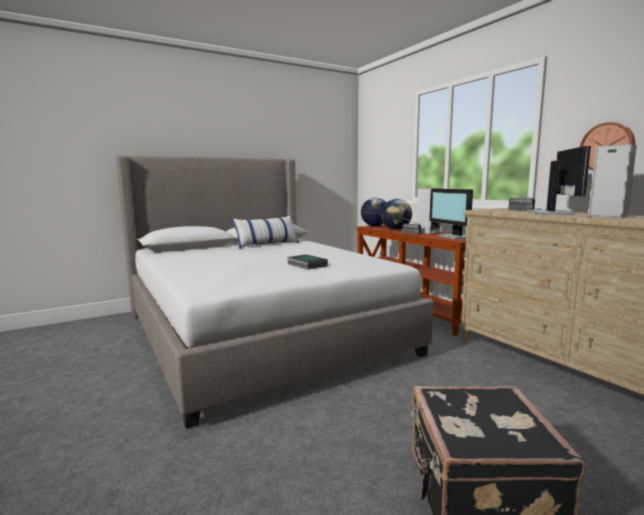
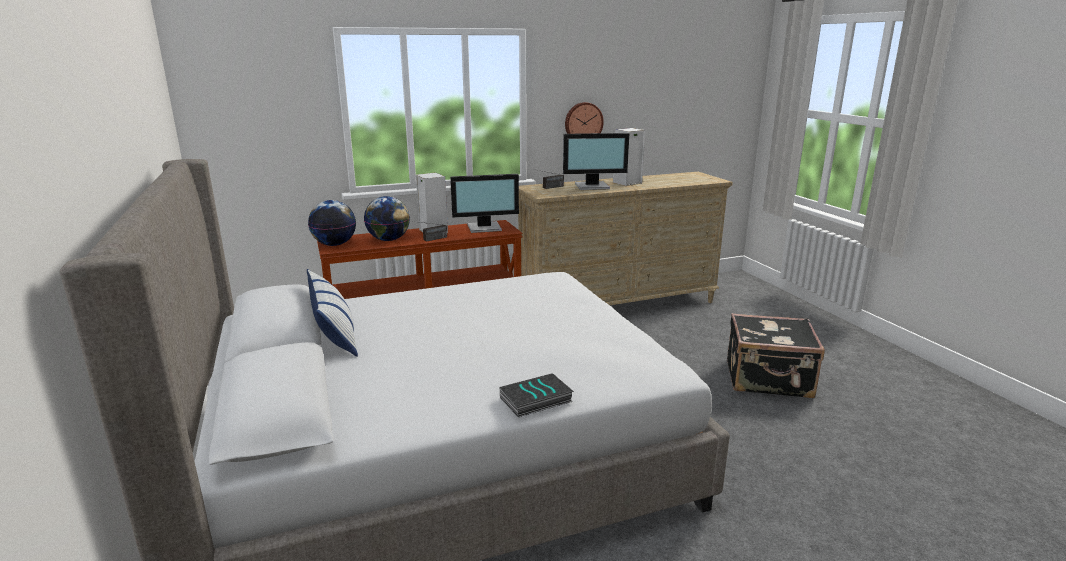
camera: 80 degrees left, 10 degrees up
book [287,254,328,270] -> book moved to [500,373,574,417]
monitor [528,146,591,215] -> monitor turned 150 degrees clockwise [563,133,629,190]

